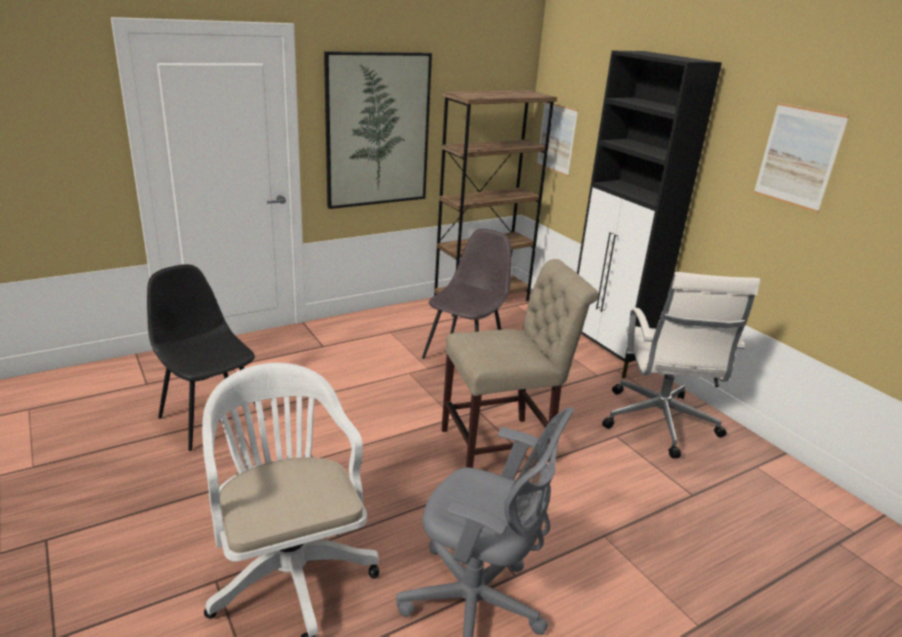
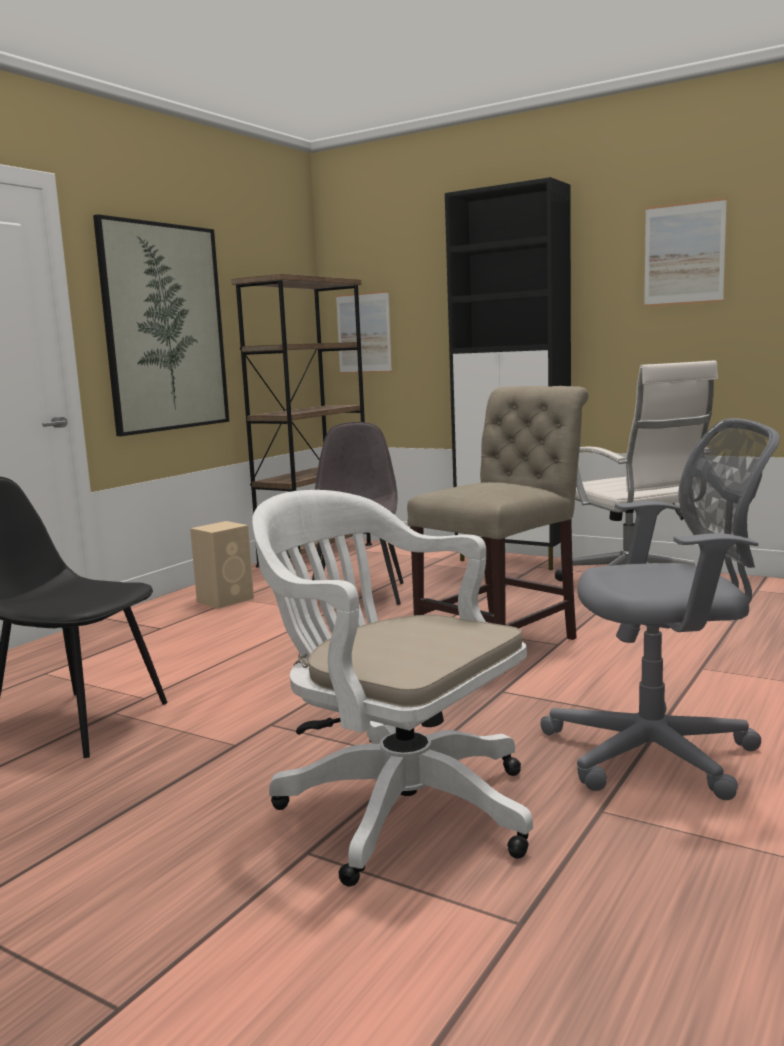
camera: 25 degrees left, 15 degrees down
none -> beige speaker [190,521,254,609]

